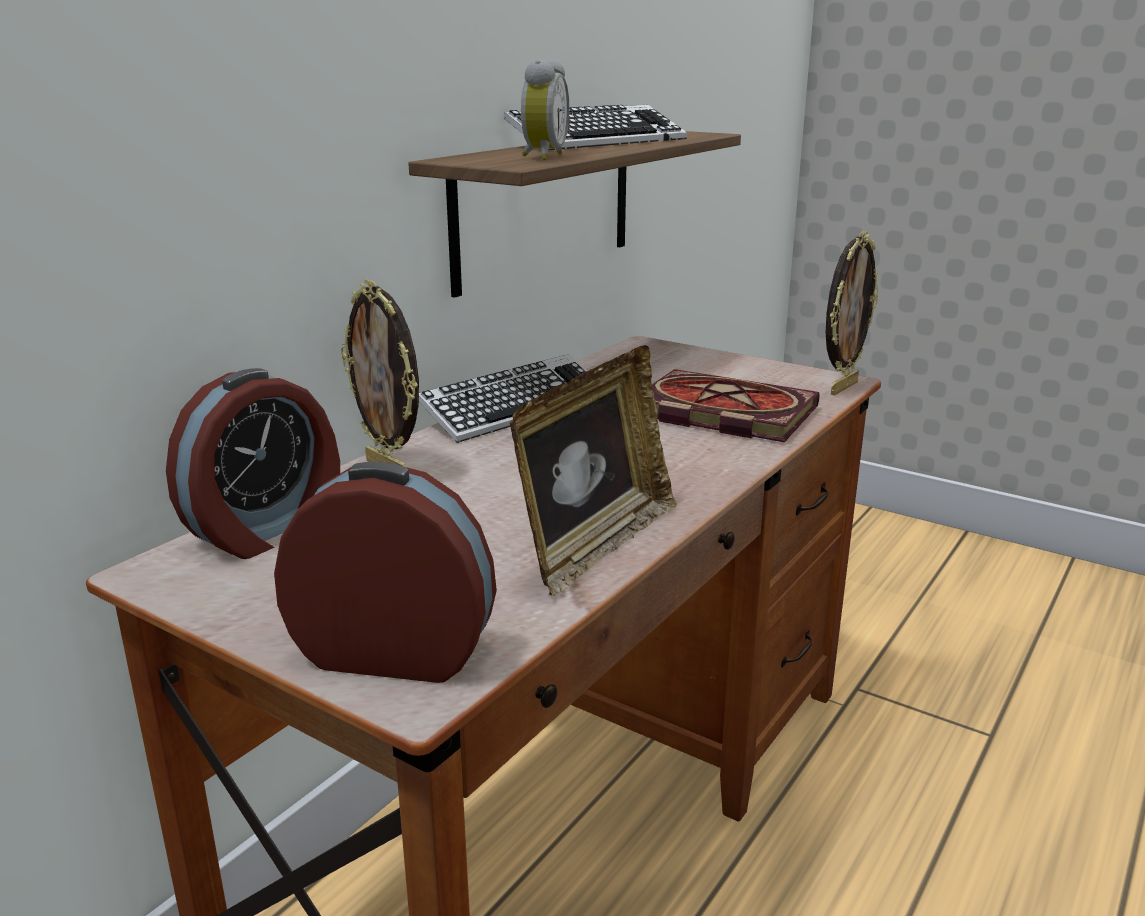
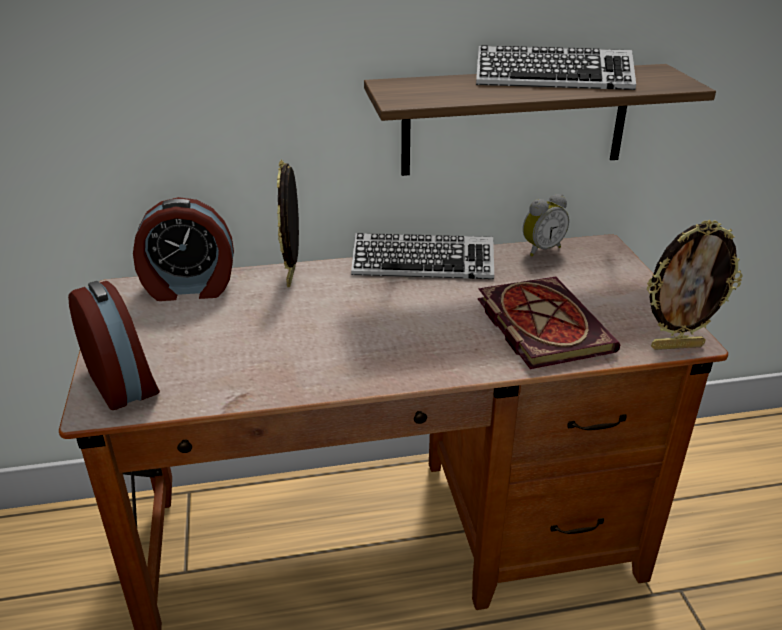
camera: 45 degrees right, 10 degrees up
picture frame [510,345,677,596] -> none
alarm clock [521,59,569,160] -> alarm clock moved to [523,194,569,256]

